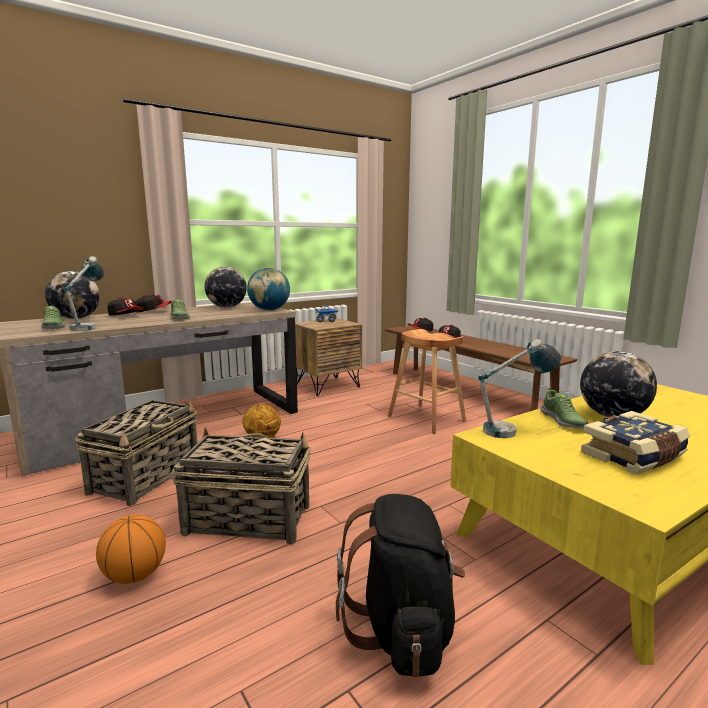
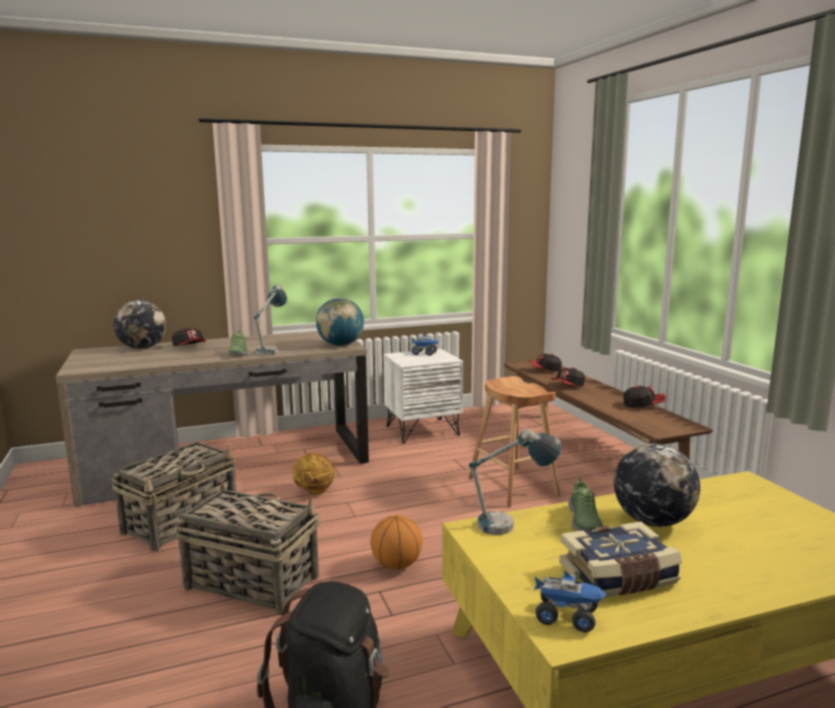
camera: 15 degrees right, 0 degrees up
shoe [42,305,65,329] -> none
table lamp [64,256,104,331] -> table lamp moved to [254,284,287,355]
basketball [96,515,166,584] -> basketball moved to [371,515,422,570]
cap [136,295,172,313] -> cap moved to [623,386,665,407]
globe [205,266,247,308] -> none
brown nightstand [295,318,362,396] -> white nightstand [383,349,463,444]
none -> toy truck [534,570,606,633]

